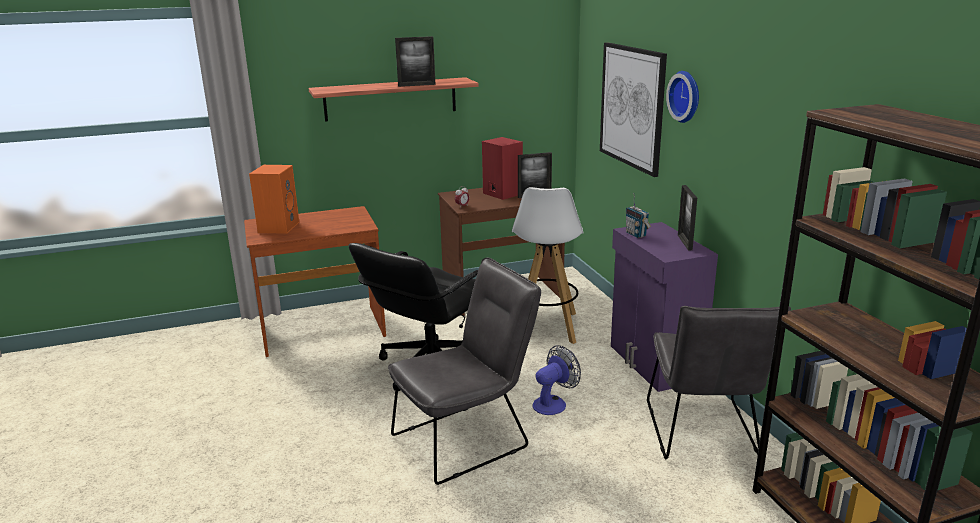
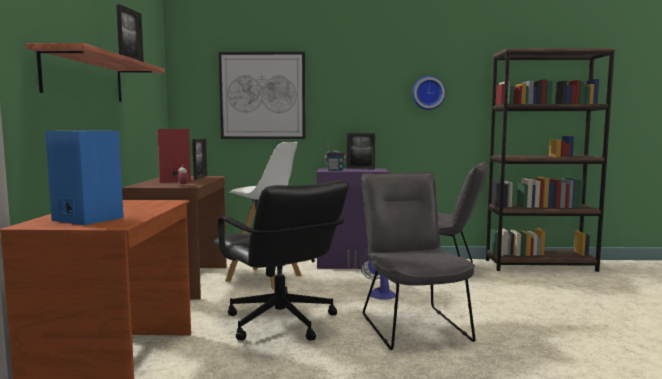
camera: 70 degrees left, 15 degrees down
orange speaker [249,165,299,234] -> blue speaker [45,131,124,225]
wall clock [666,71,699,123] -> wall clock moved to [412,76,446,110]

